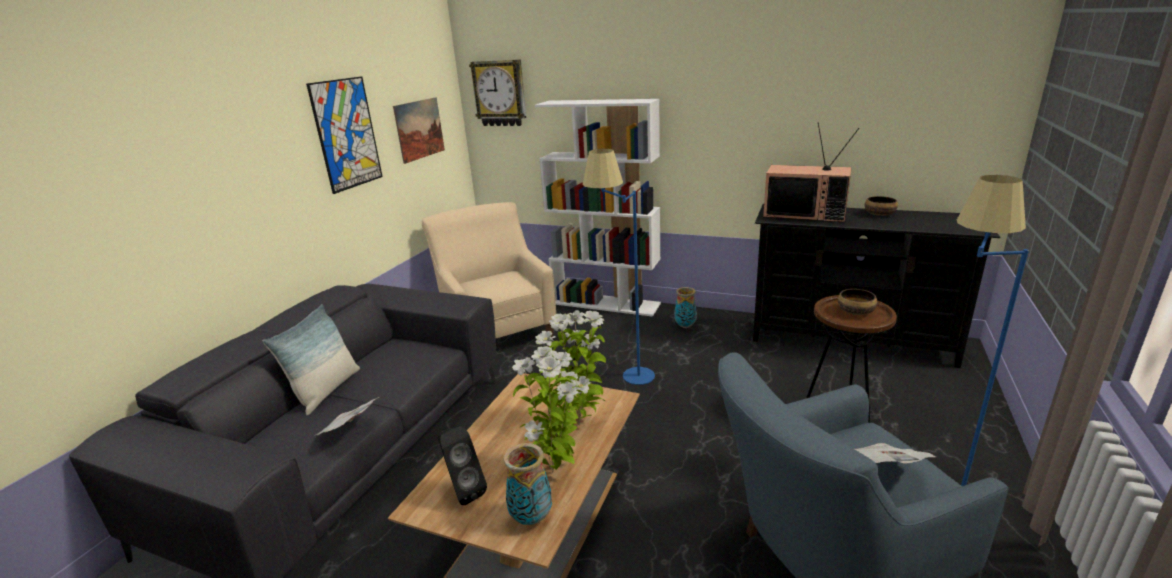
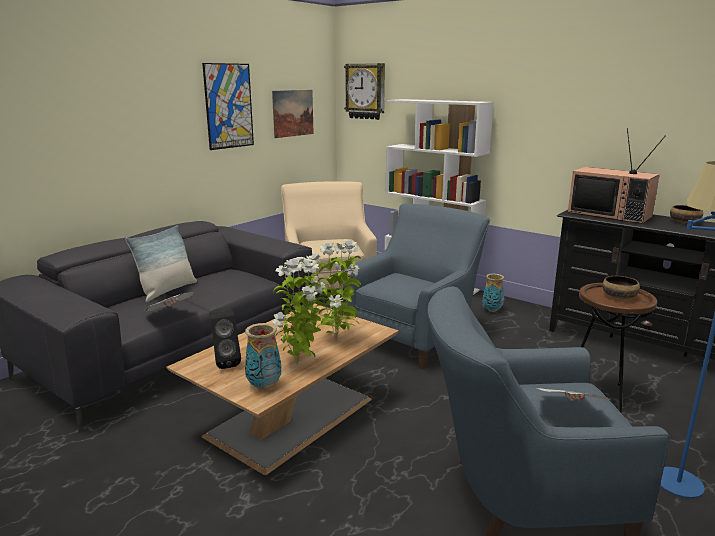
camera: 15 degrees right, 5 degrees down
blue floor lamp [583,149,655,385] -> blue armchair [344,203,490,369]

